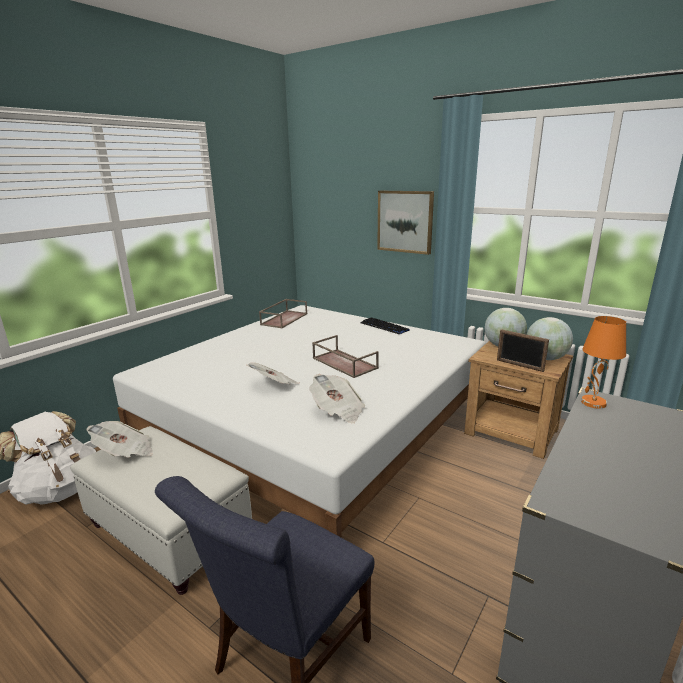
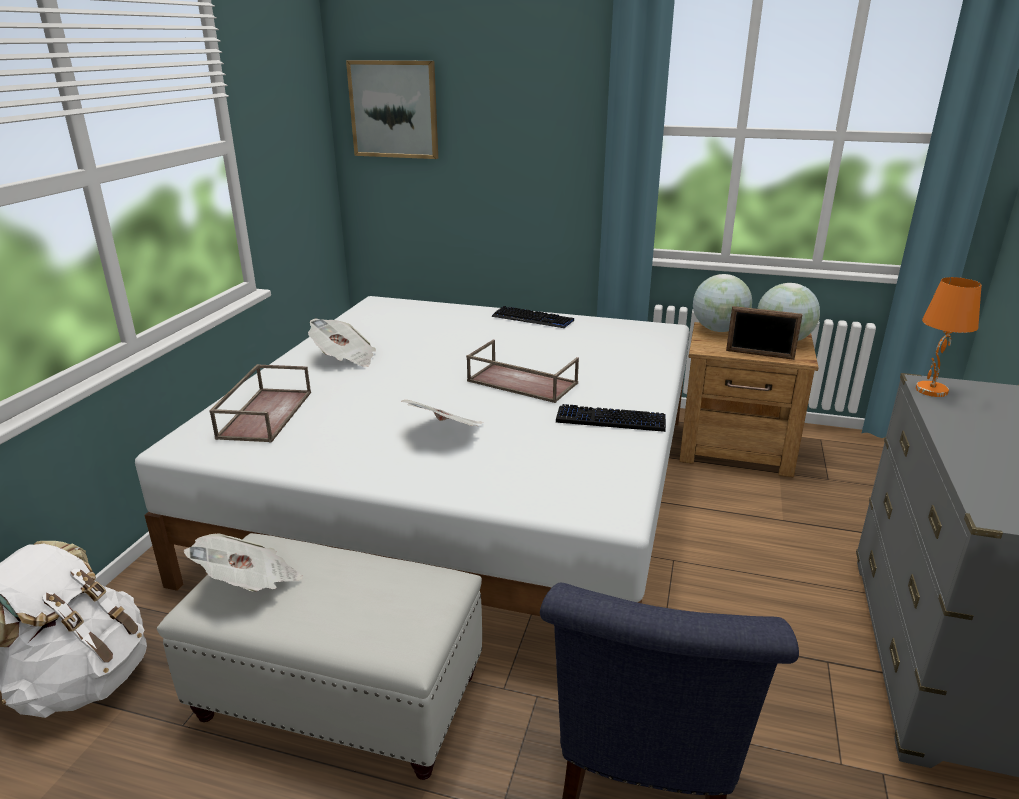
camera: 20 degrees left, 5 degrees up
brown tray [259,299,307,328] -> brown tray moved to [209,364,311,442]
newspaper [309,374,365,423] -> newspaper moved to [308,319,376,367]
picture [377,191,434,255] -> picture moved to [346,60,438,159]
none -> keyboard [556,404,666,432]

